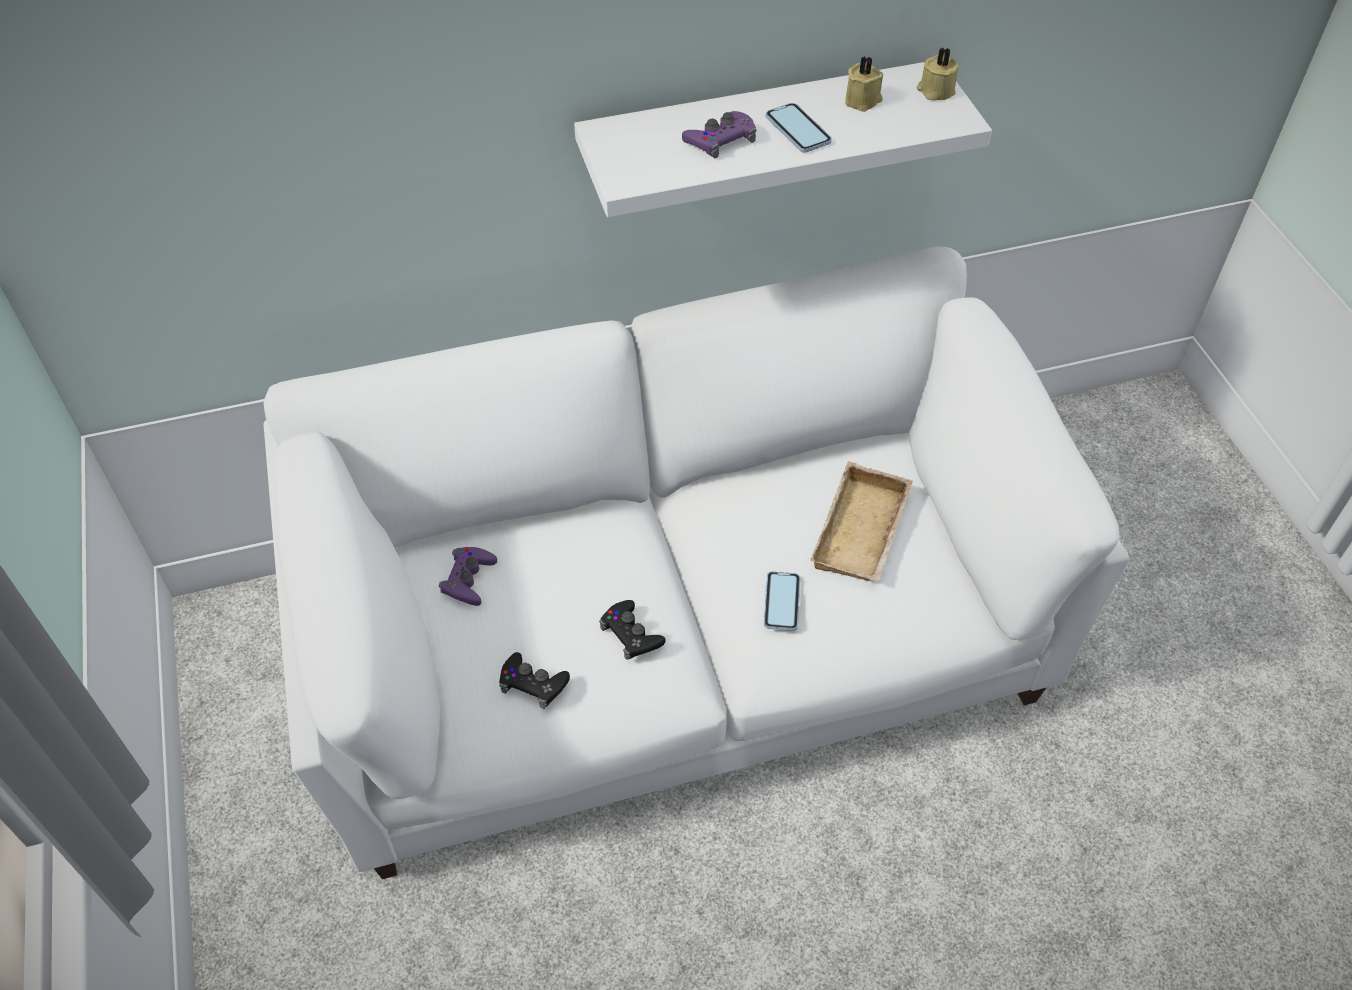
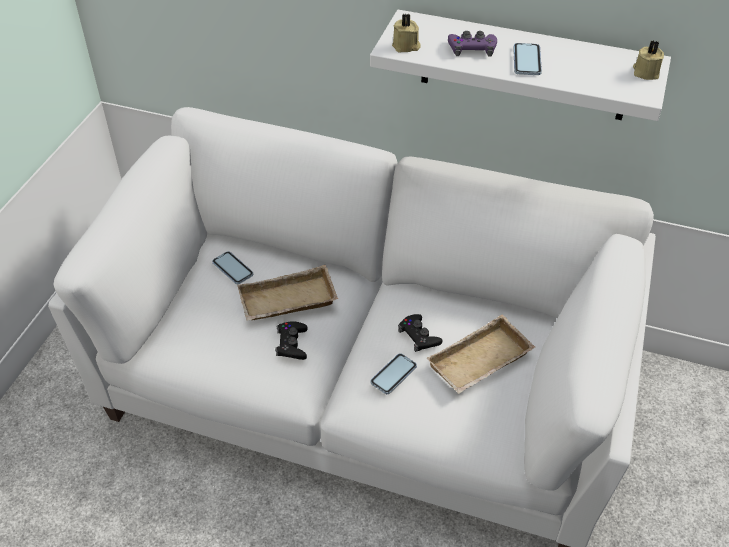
camera: 35 degrees right, 5 degrees down
purple game controller [439,547,497,606] -> phone [212,251,253,284]
black game controller [499,652,570,709] -> black game controller moved to [398,314,442,352]
beige candle [845,56,883,112] -> beige candle moved to [392,14,421,53]
none -> beige tray [237,265,338,321]

